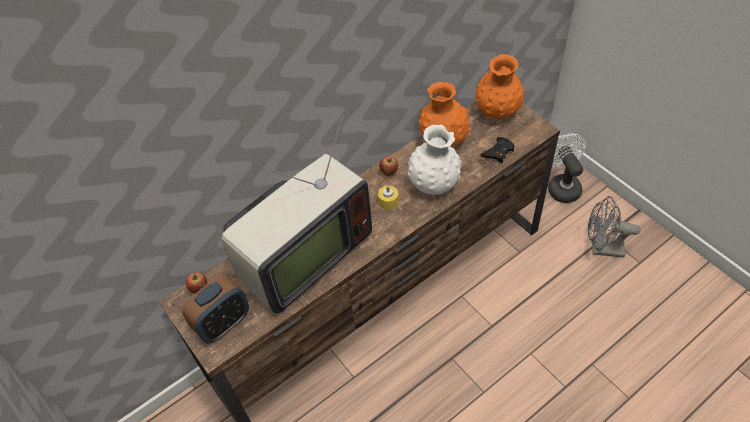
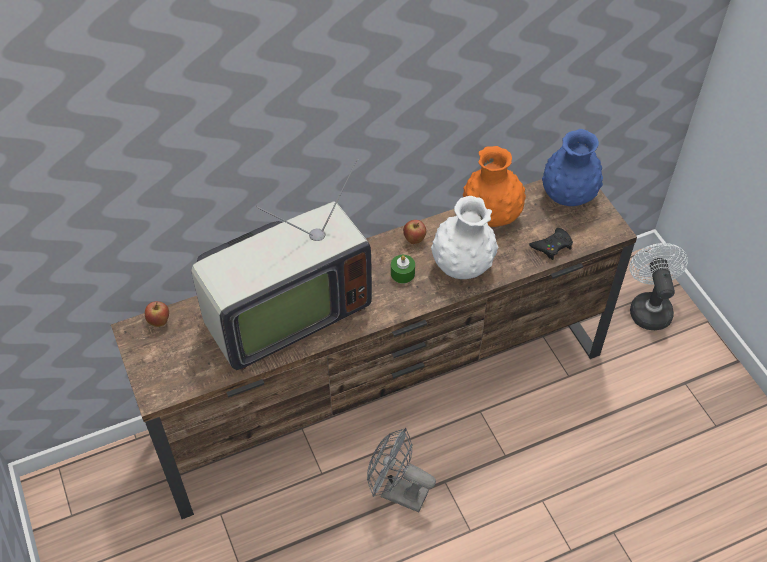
camera: 10 degrees right, 0 degrees up
alarm clock [182,275,249,343] -> none
yellow candle [378,186,399,210] -> green candle [391,255,415,284]
orange vase [475,54,524,119] -> blue vase [542,129,603,206]
grey fan [588,196,640,258] -> grey fan moved to [367,428,436,512]

